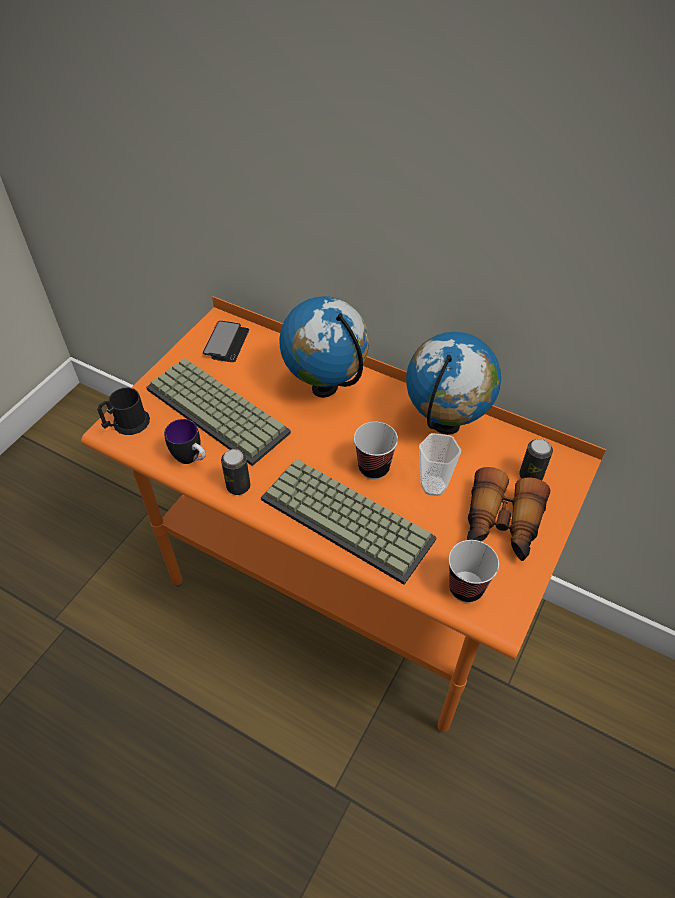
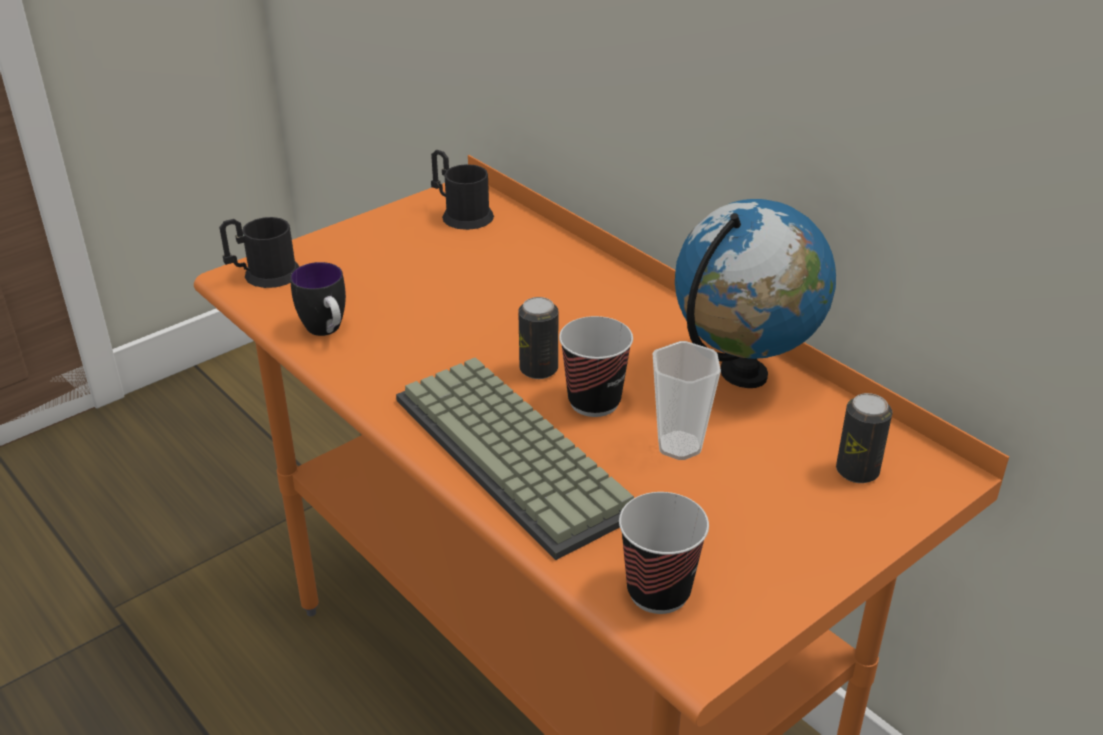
camera: 20 degrees right, 15 degrees down
keyboard [146,358,291,466] -> none
phone [203,321,249,362] -> black mug [431,150,494,230]
can [221,449,250,495] -> can moved to [518,297,558,379]
globe [279,296,369,398] -> none
binoculars [467,467,550,561] -> none

